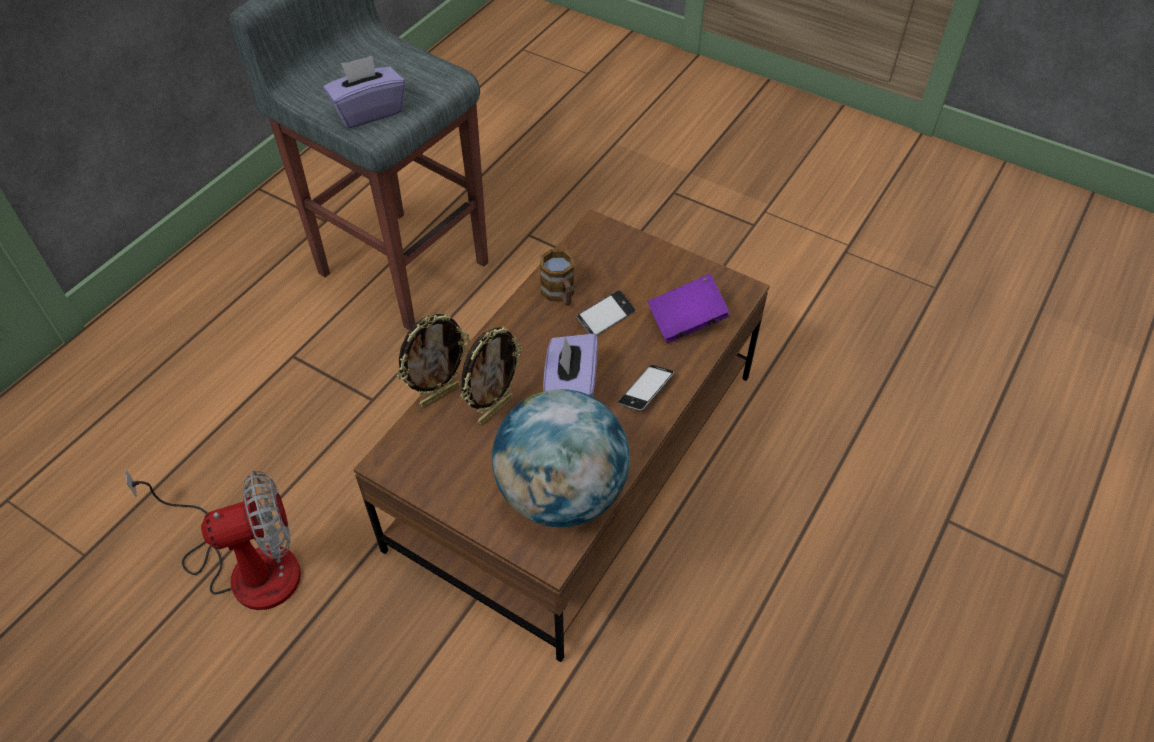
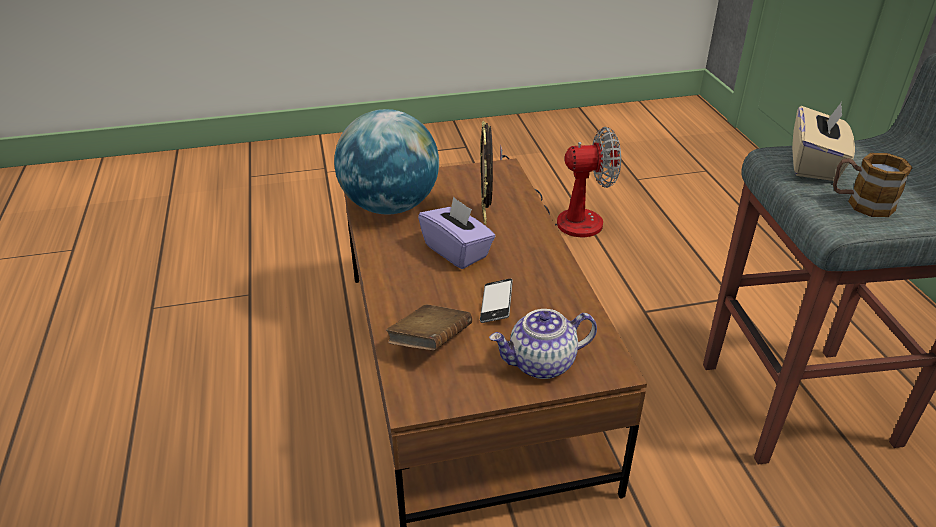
camera: 135 degrees right, 15 degrees down
fan [125,469,301,610] -> fan turned 120 degrees counterclockwise [500,127,621,237]
purple tissue box [323,56,405,129] -> beige tissue box [792,102,855,181]
picture frame [397,314,470,408] -> none
mug [540,249,574,305] -> mug moved to [833,153,913,217]
phone [618,365,674,411] -> none
purple book [648,274,730,343] -> brown book [386,305,472,350]
none -> teapot [489,309,597,379]

